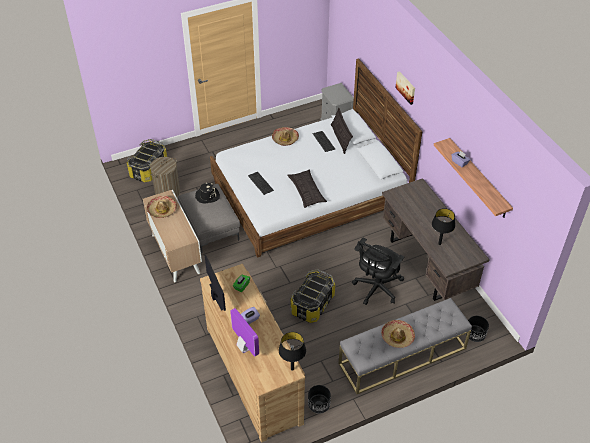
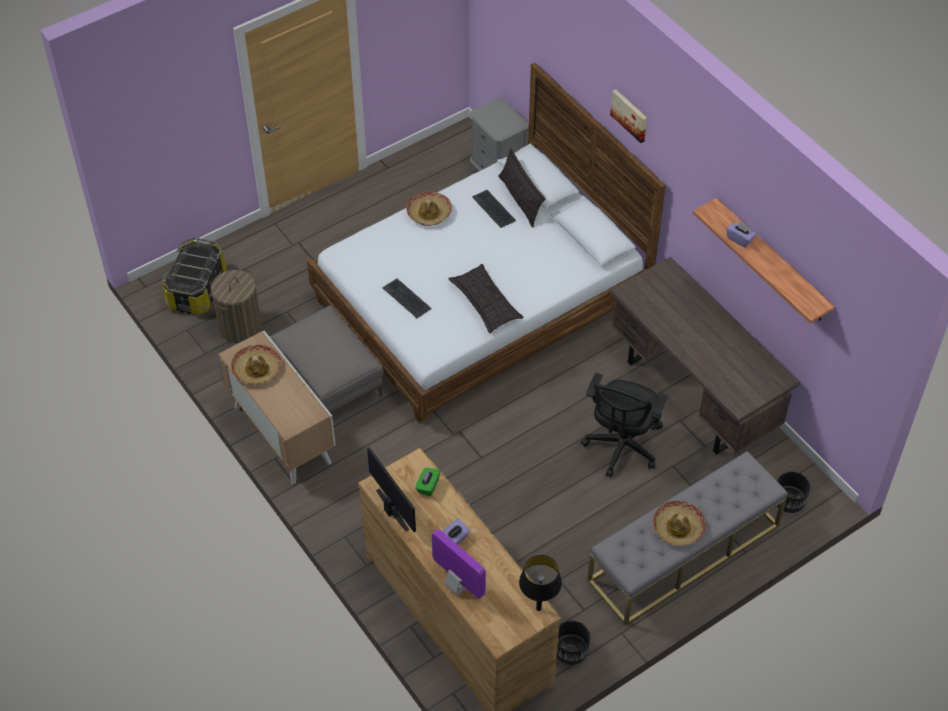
camera: 10 degrees left, 5 degrees up
black hat [195,183,220,204] -> none
storage box [290,269,335,323] -> none
black table lamp [432,208,455,245] -> none

